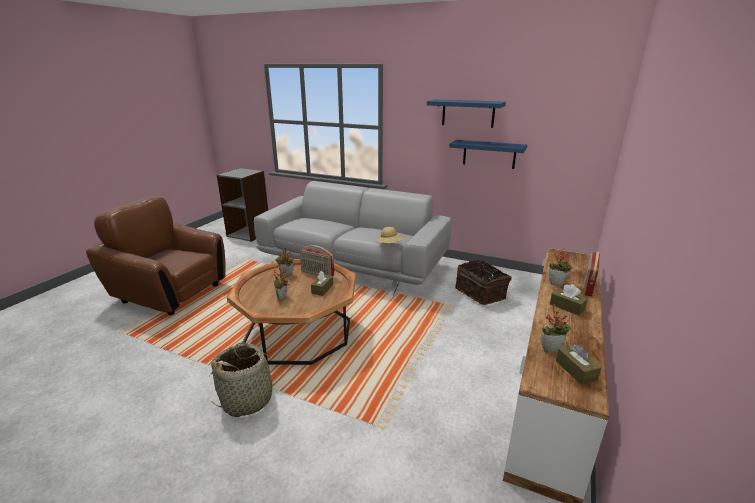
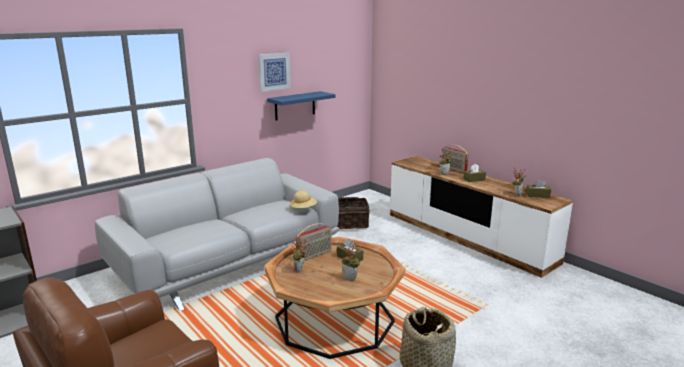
camera: 65 degrees left, 5 degrees down
blue shelf [427,99,506,128] -> picture [258,53,291,92]

